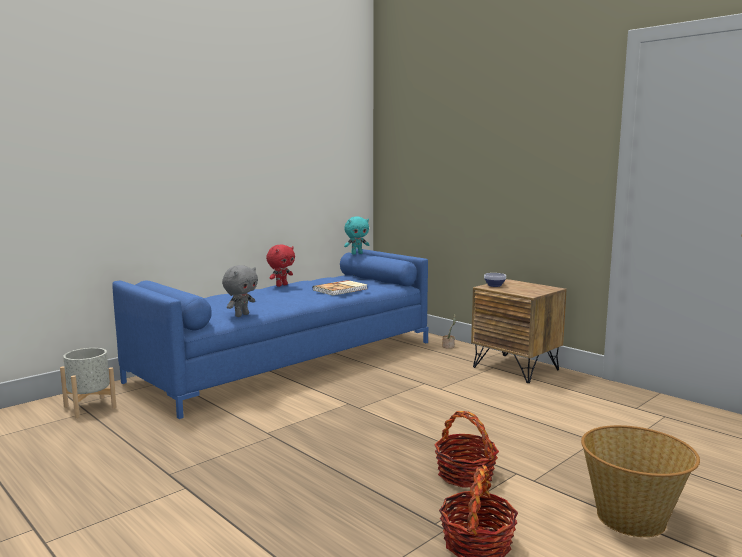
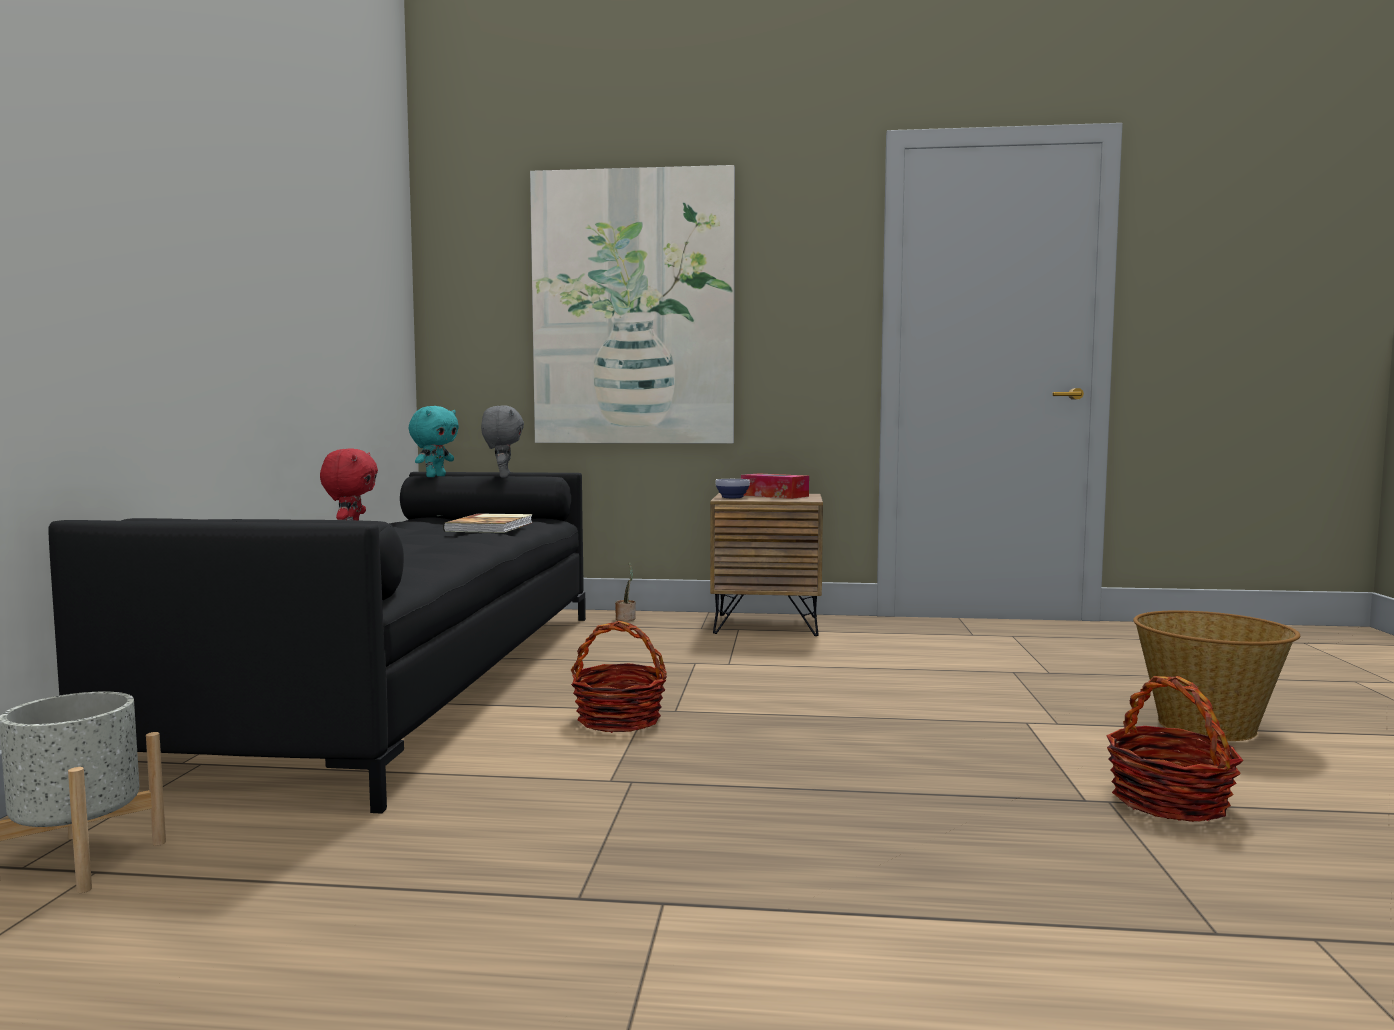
camera: 40 degrees left, 5 degrees down
blue sofa [112,249,428,419] -> black sofa [49,472,586,813]
grey plush toy [222,265,258,317] -> grey plush toy moved to [481,405,524,478]
basket [434,411,499,488] -> basket moved to [571,621,667,733]
none -> picture [530,165,735,444]
none -> tissue box [741,473,809,499]

